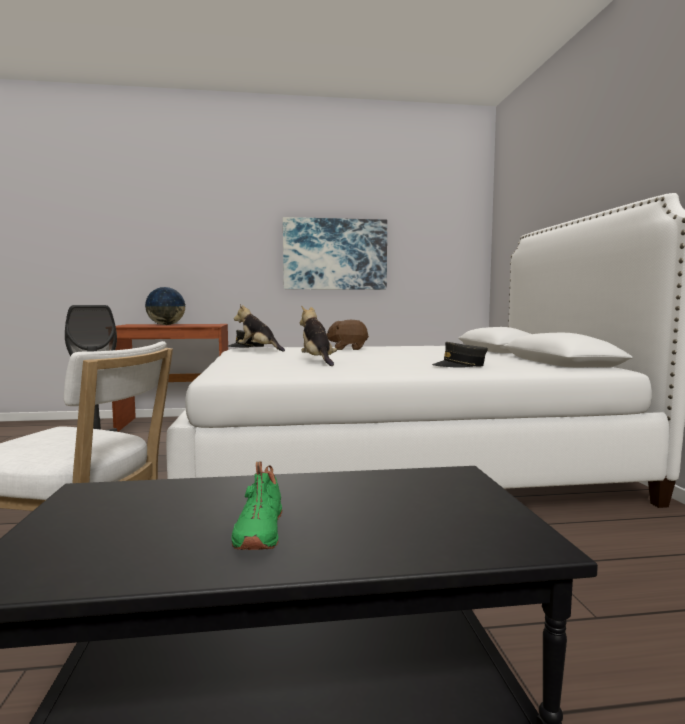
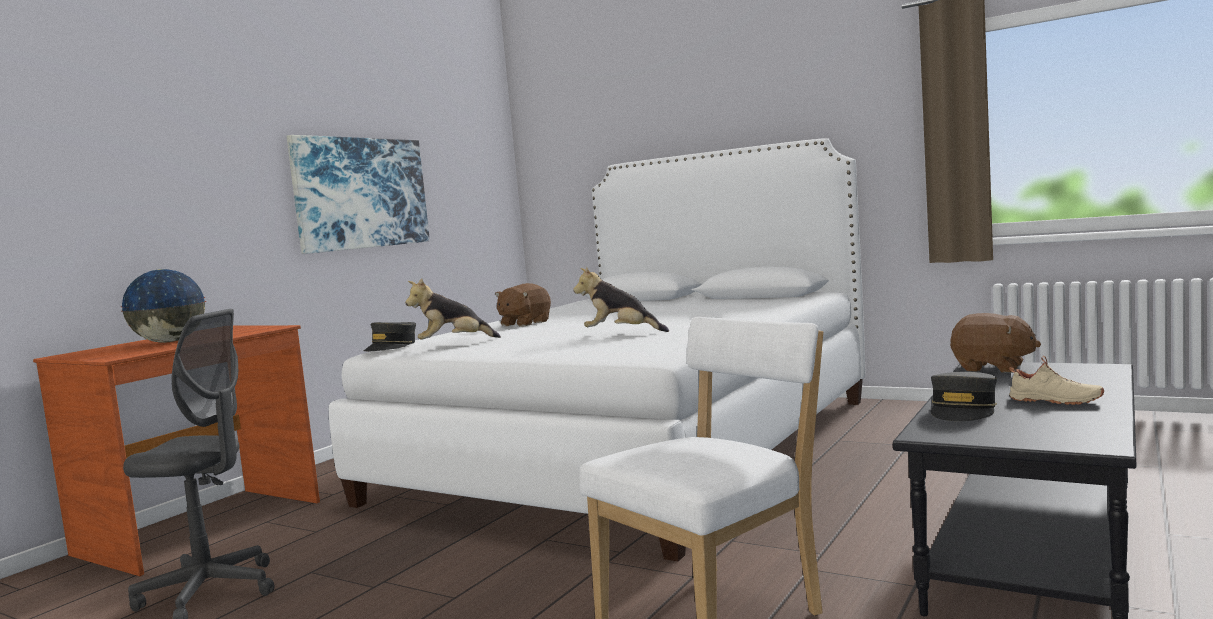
camera: 50 degrees left, 0 degrees up
green shoe [232,461,282,550] -> beige shoe [1009,356,1104,405]
grey cap [432,342,488,368] -> grey cap moved to [930,372,997,421]
none -> brown plush toy [950,313,1041,373]

